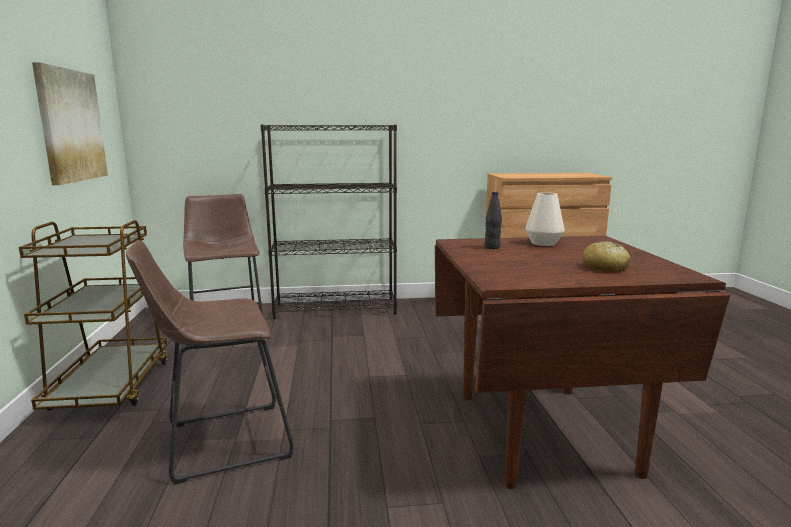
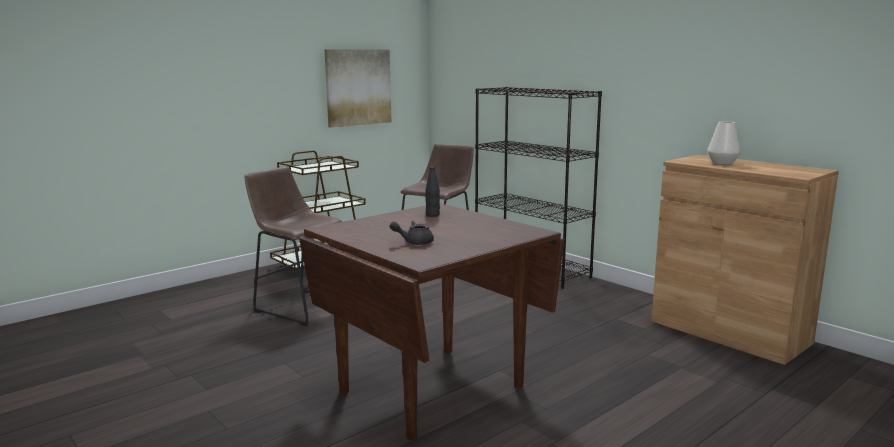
camera: 55 degrees right, 0 degrees up
white vase [525,193,565,246] -> white vase moved to [708,122,741,164]
bread [583,241,631,271] -> grey teapot [390,221,434,245]

